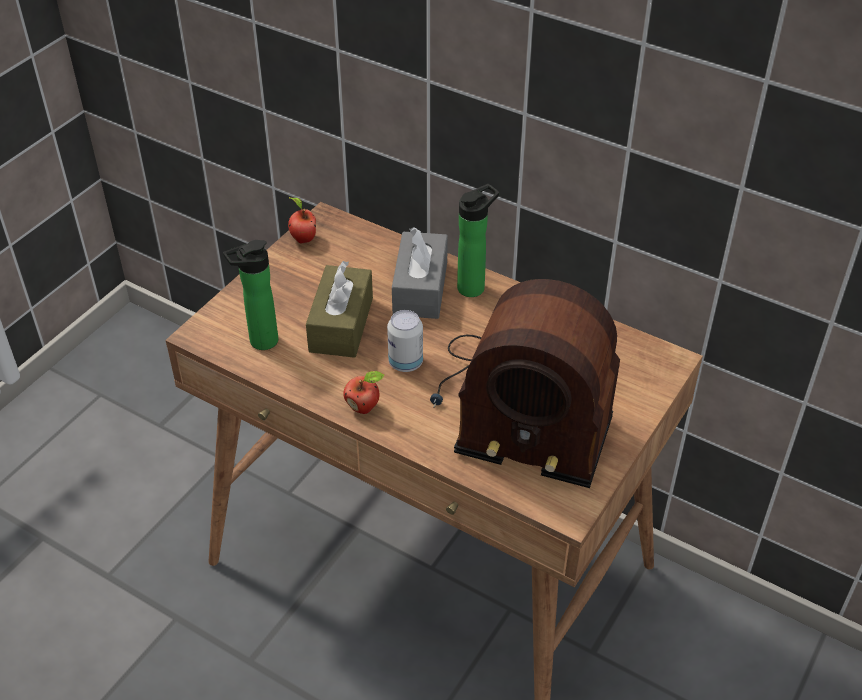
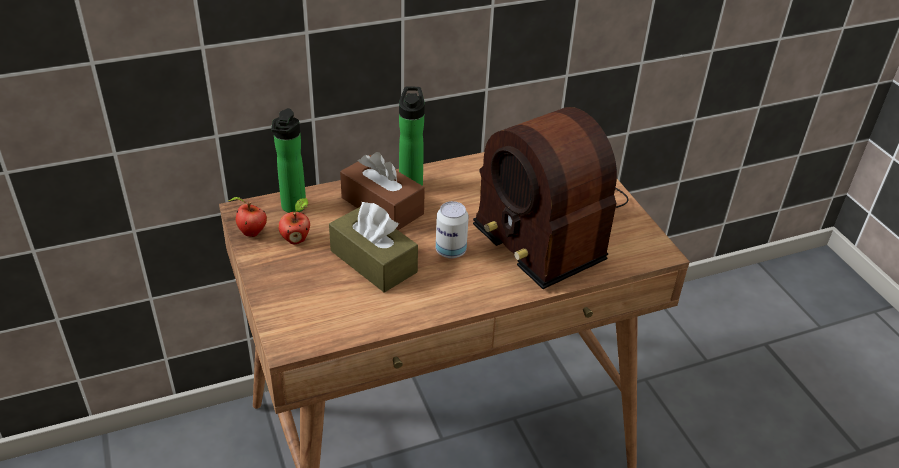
camera: 55 degrees left, 5 degrees down
bottle [223,240,278,350] -> bottle moved to [271,108,306,213]
apple [343,371,384,414] -> apple moved to [278,198,310,244]
grey tissue box [392,227,448,319] -> brown tissue box [340,152,425,230]
radio [430,279,620,488] -> radio turned 90 degrees clockwise [473,107,629,289]

